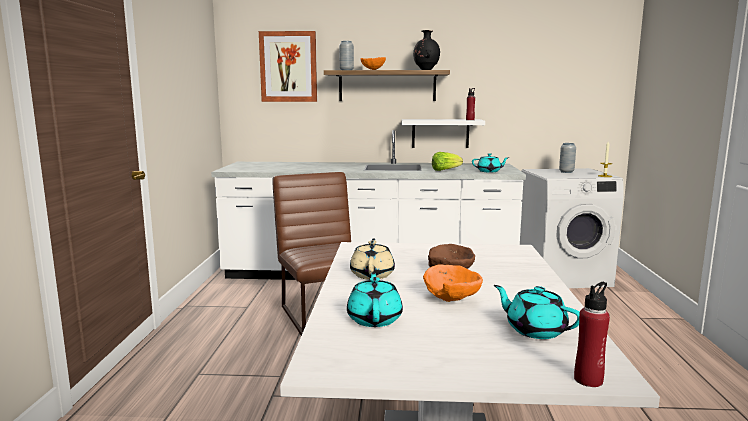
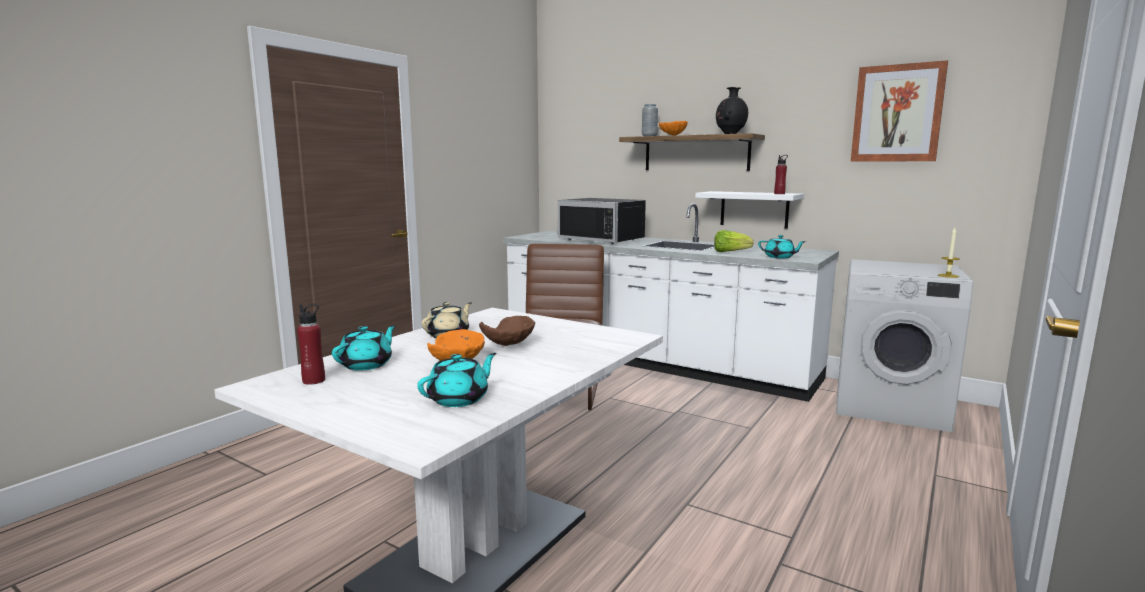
camera: 30 degrees right, 0 degrees up
picture [259,31,317,102] -> picture moved to [851,60,948,162]
turquoise teapot [494,285,580,339] -> turquoise teapot turned 60 degrees clockwise [417,353,496,407]
grey vase [559,143,576,173] -> none
red bottle [574,282,610,387] -> red bottle moved to [297,304,325,385]
none -> black microwave [558,198,646,244]

